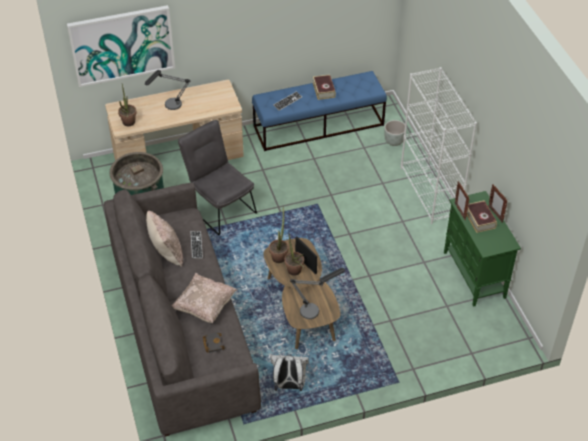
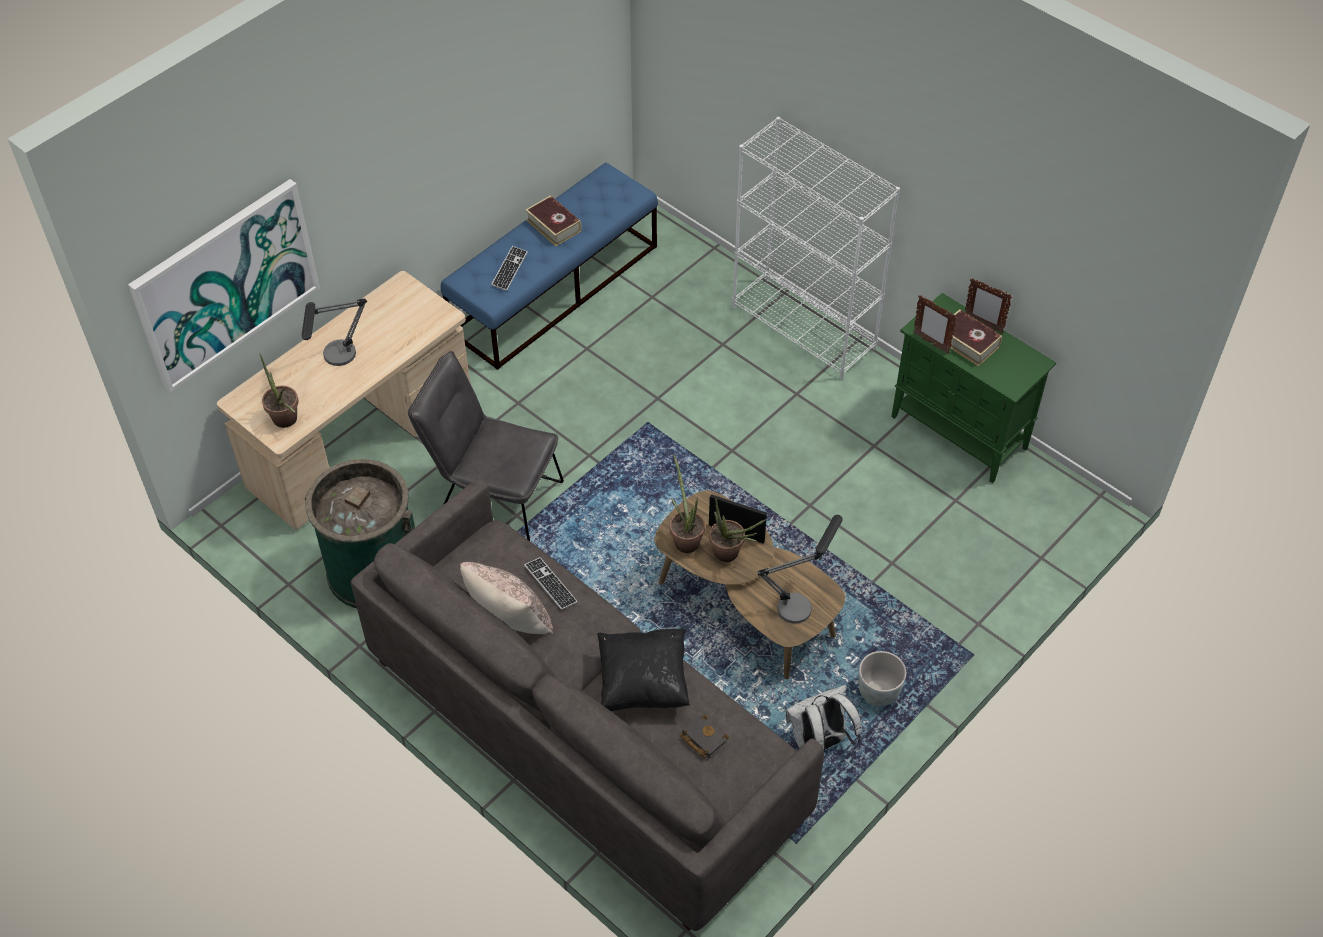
camera: 30 degrees left, 5 degrees up
beige pillow [172,273,237,323] -> black pillow [597,629,690,712]
grey planter [385,120,405,146] -> grey planter moved to [859,651,906,706]

